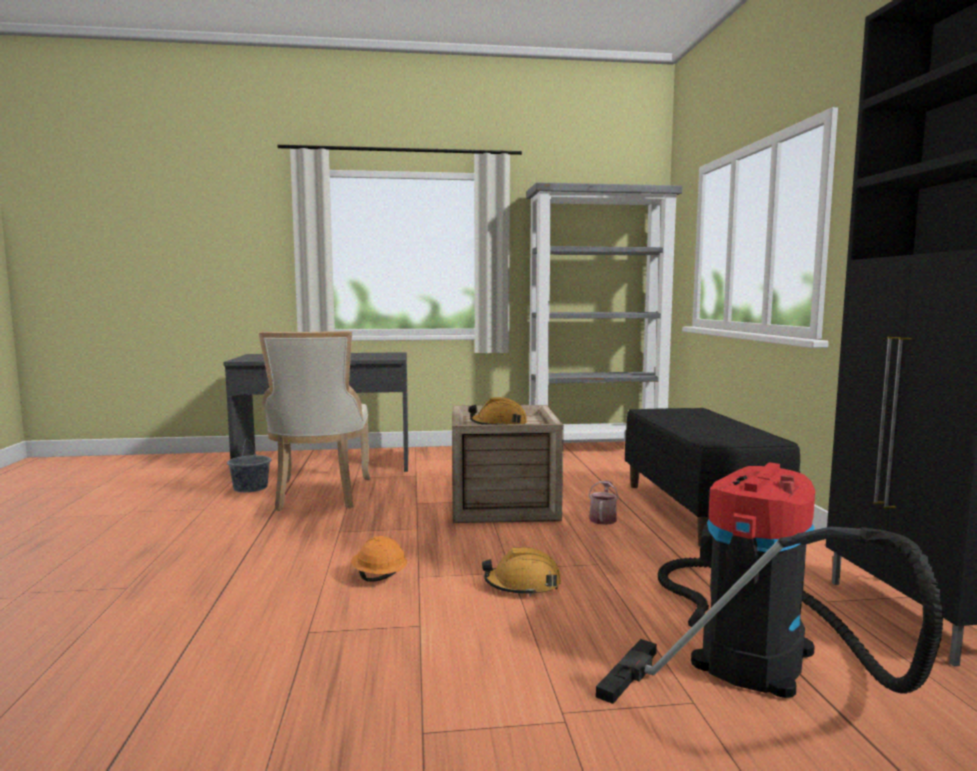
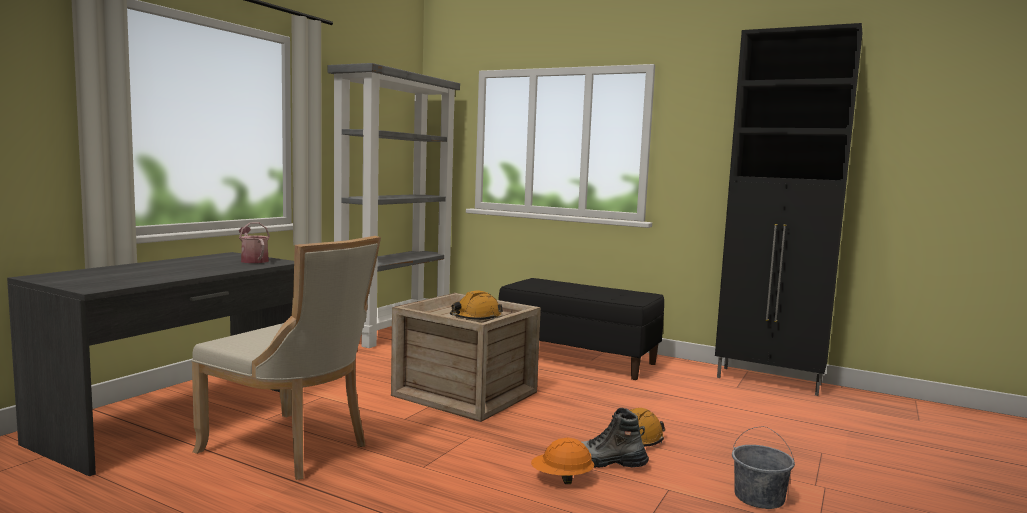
camera: 55 degrees left, 0 degrees up
grey bucket [227,439,271,492] -> grey bucket moved to [732,427,795,509]
watering can [588,481,619,525] -> watering can moved to [239,222,270,263]
vacuum cleaner [596,462,943,704] -> none
none -> boot [582,408,649,468]

